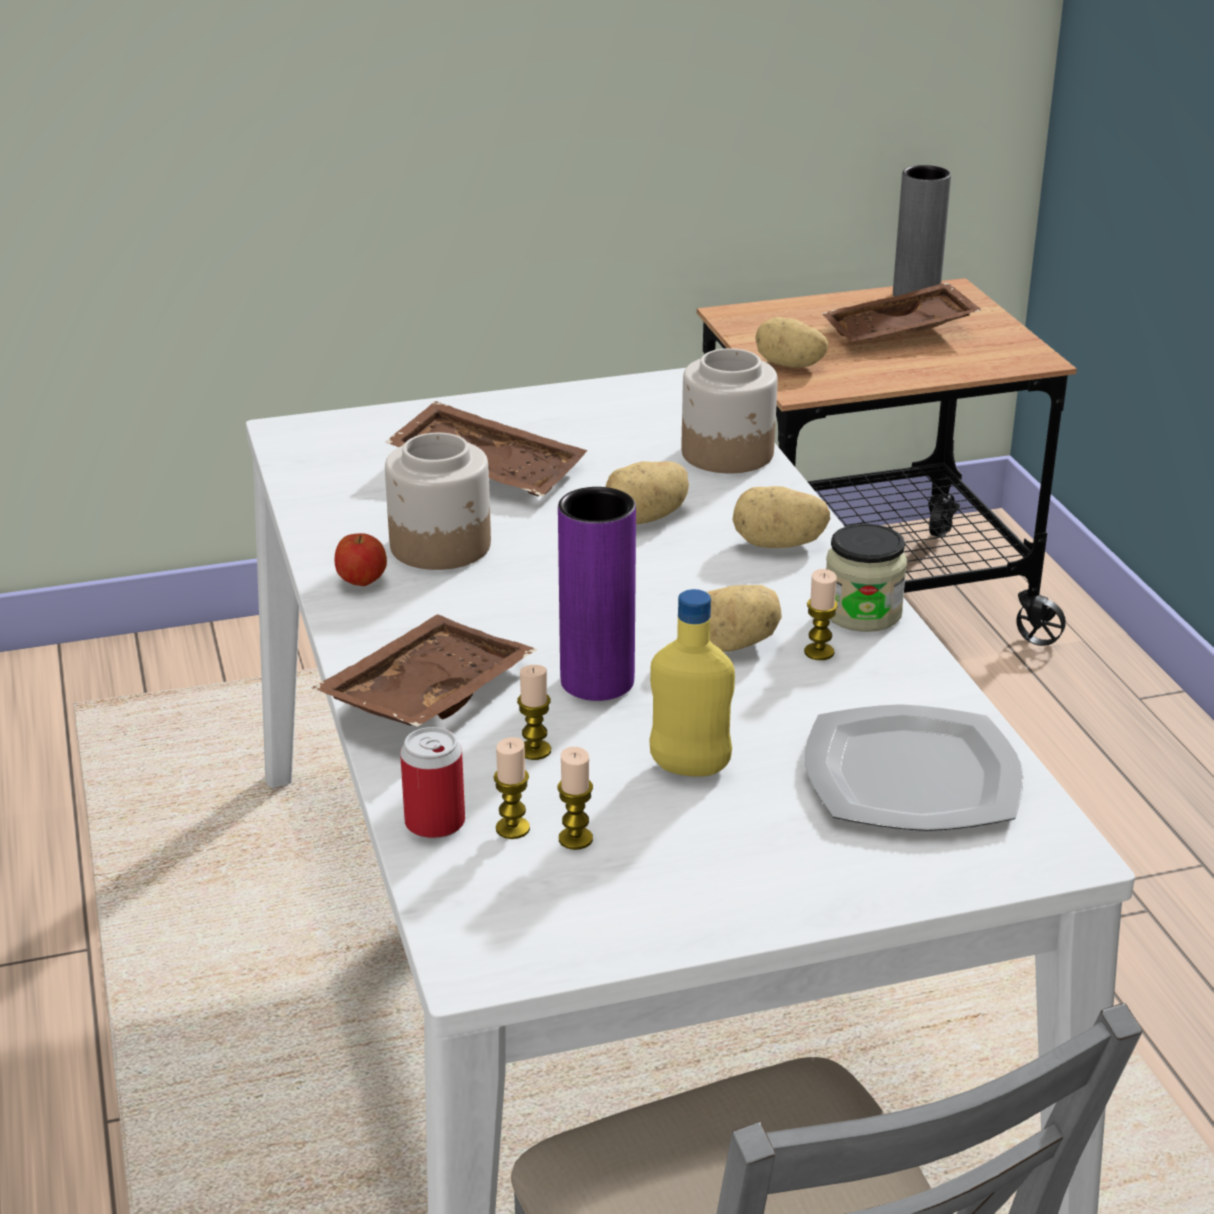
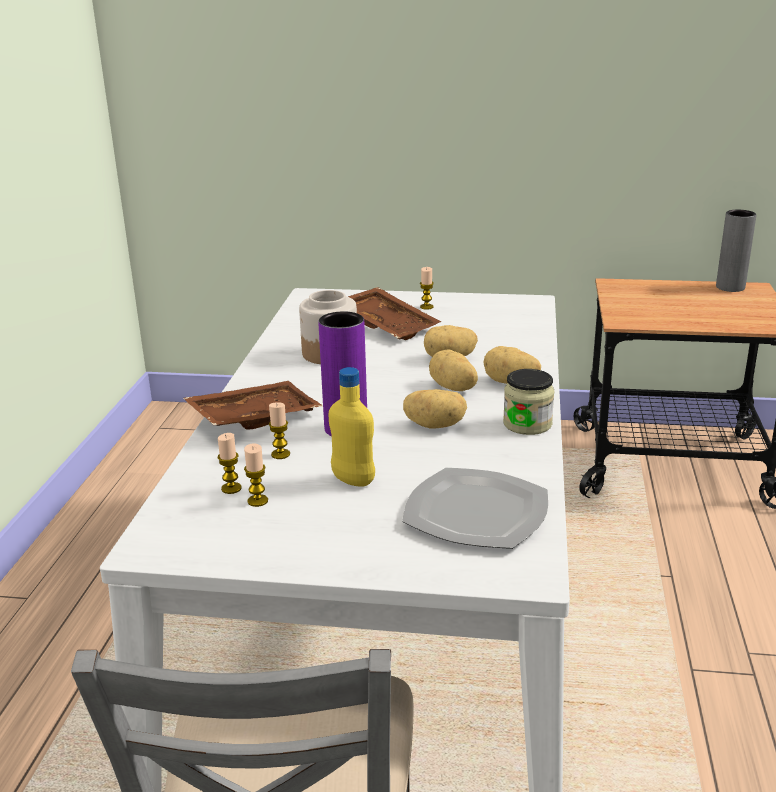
camera: 25 degrees right, 5 degrees down
apple [335,533,387,586] -> none
can [400,727,465,839] -> none
jar [681,348,778,473] -> none
potato [755,317,828,368] -> potato moved to [429,349,478,391]
candle [804,569,838,660] -> candle moved to [420,267,434,310]
brown tray [821,282,982,342] -> none

